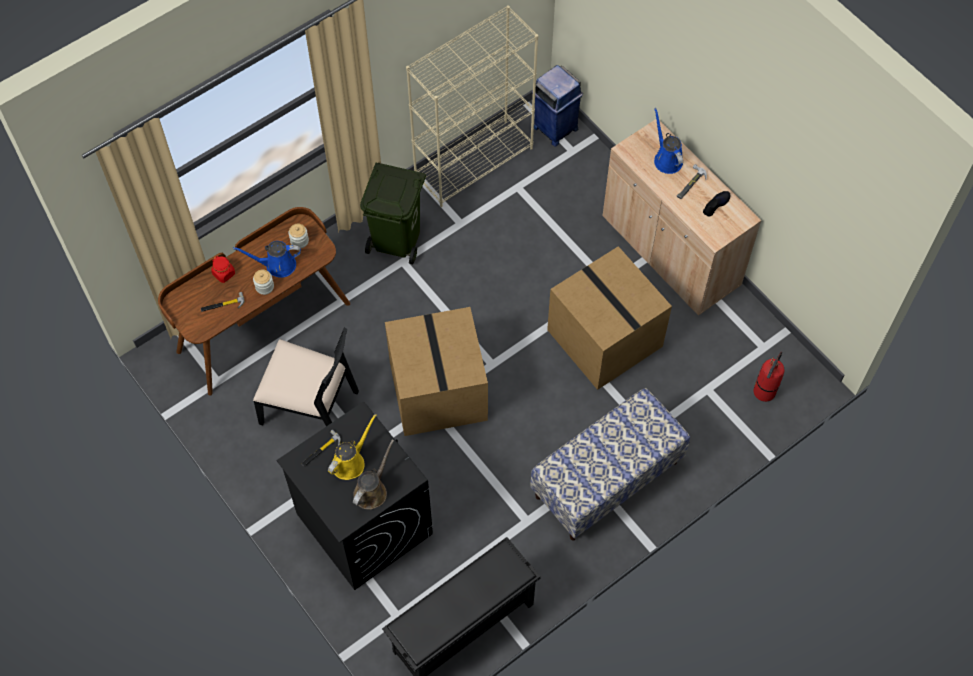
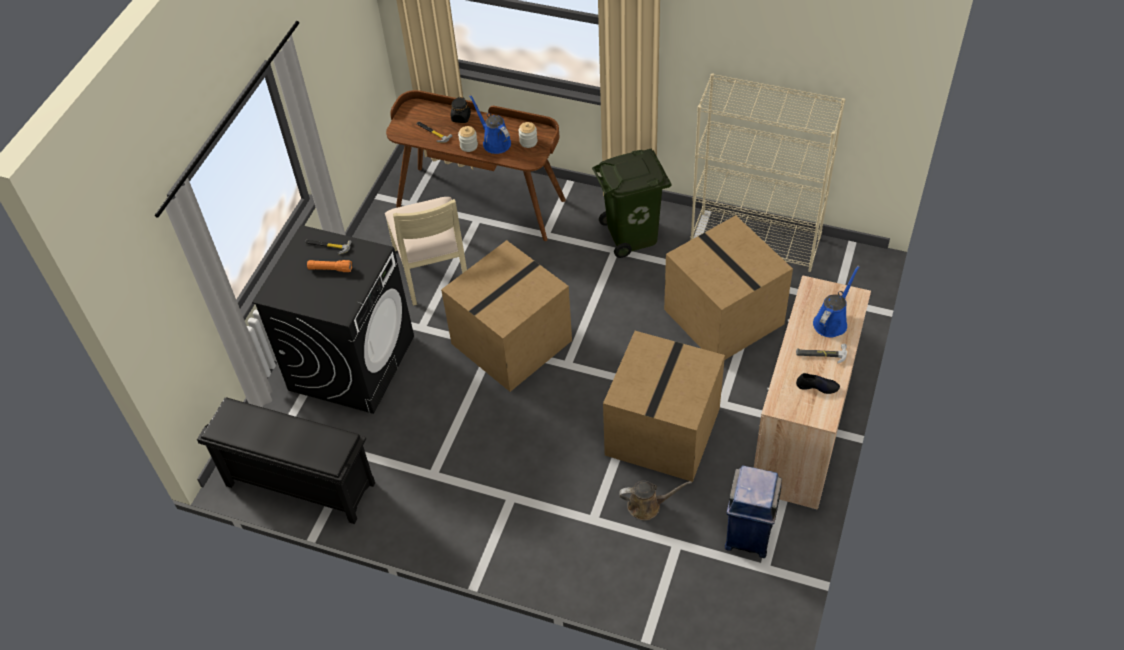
camera: 60 degrees right, 10 degrees down
red jar [211,256,235,283] -> black jar [451,97,471,123]
black chair [253,328,359,426] -> beige chair [385,197,467,306]
yellow watering can [328,414,377,480] -> orange flashlight [307,260,352,272]
brown watering can [353,439,394,509] -> brown watering can moved to [619,481,692,520]
bench [530,388,690,540] -> none
blue trash can [532,65,583,147] -> blue trash can moved to [725,465,782,558]
fire extinguisher [754,352,784,402] -> none
none -> cardboard box [664,215,793,360]

